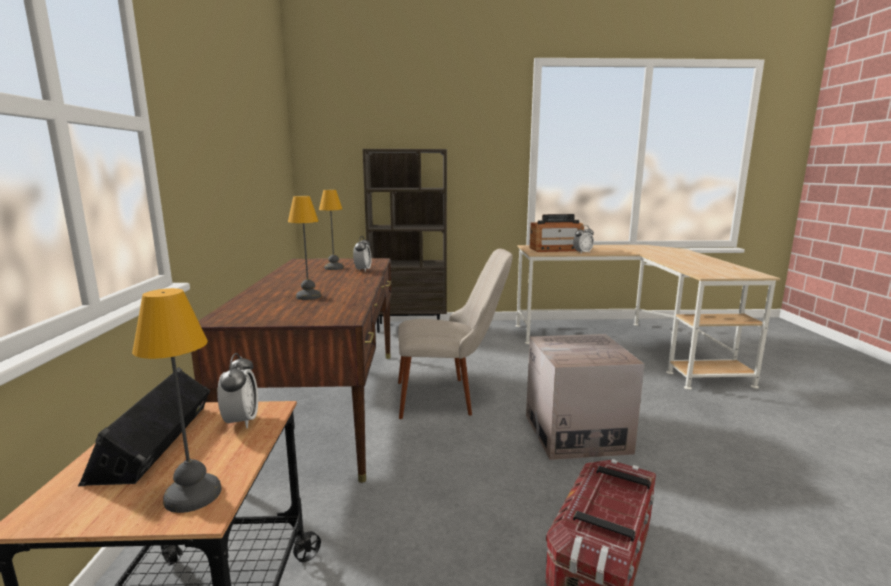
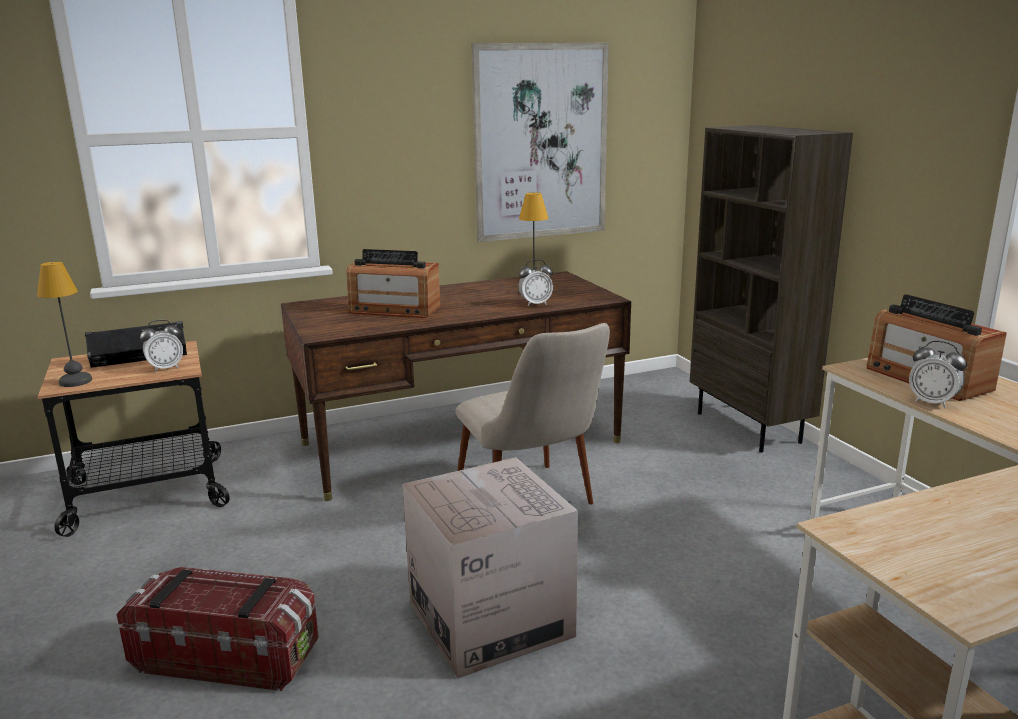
camera: 70 degrees right, 5 degrees up
table lamp [288,196,321,300] -> radio [346,249,440,318]
none -> picture [472,43,609,242]

